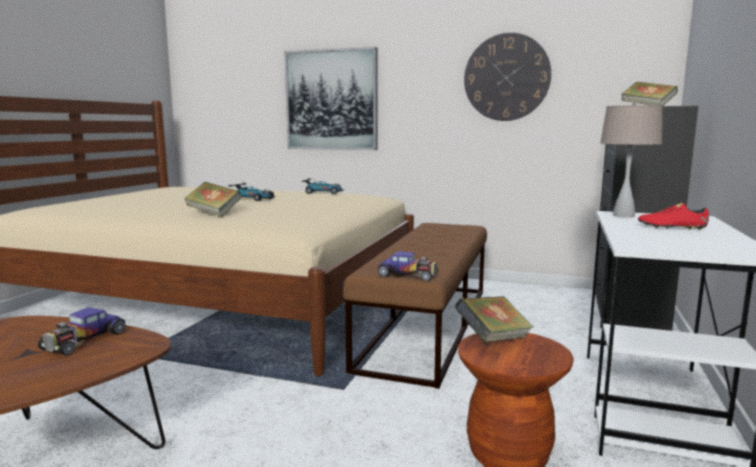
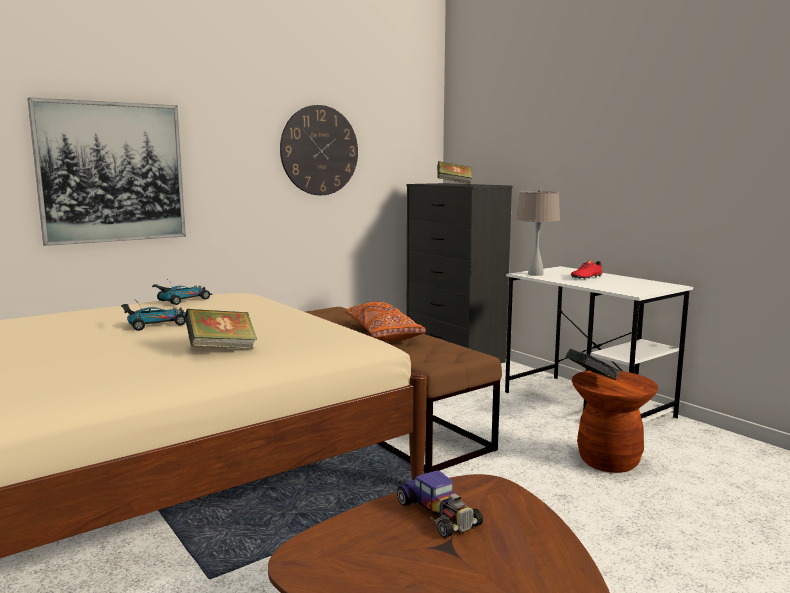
camera: 55 degrees left, 0 degrees up
toy car [378,251,438,281] -> none
none -> orange pillow [345,302,426,341]

